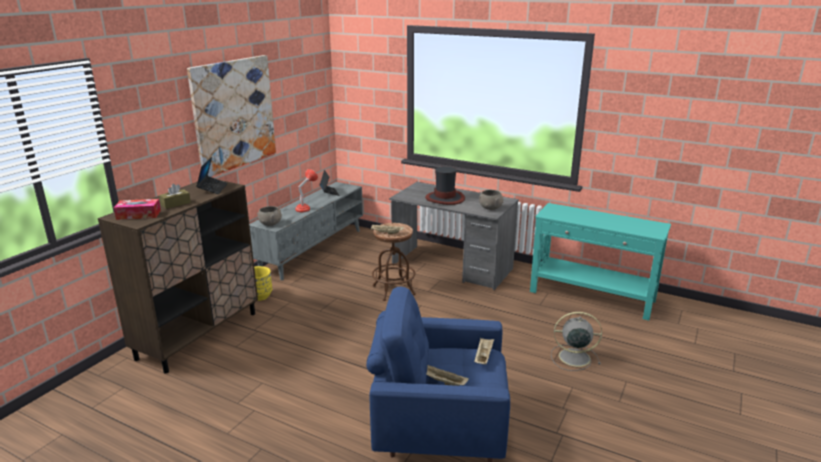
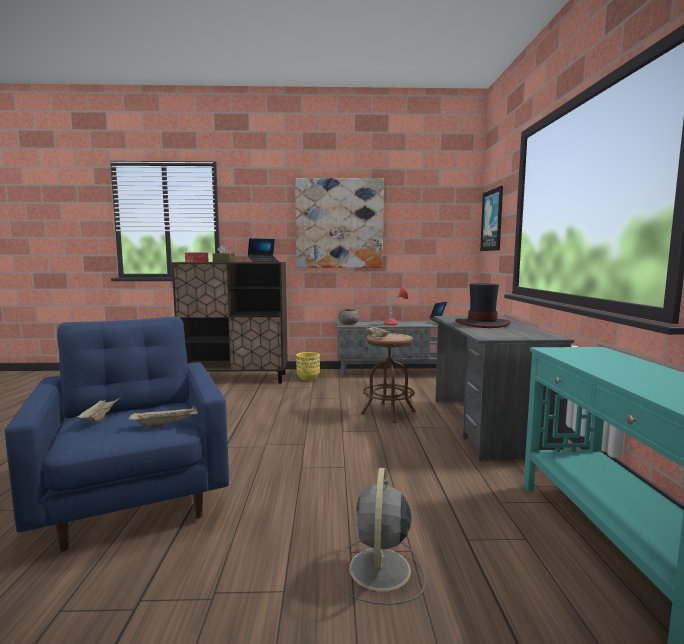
camera: 60 degrees right, 15 degrees down
grey bowl [479,190,504,210] -> none
grey fan [551,312,602,371] -> grey fan turned 150 degrees counterclockwise [336,468,426,605]
none -> picture [480,186,503,251]

